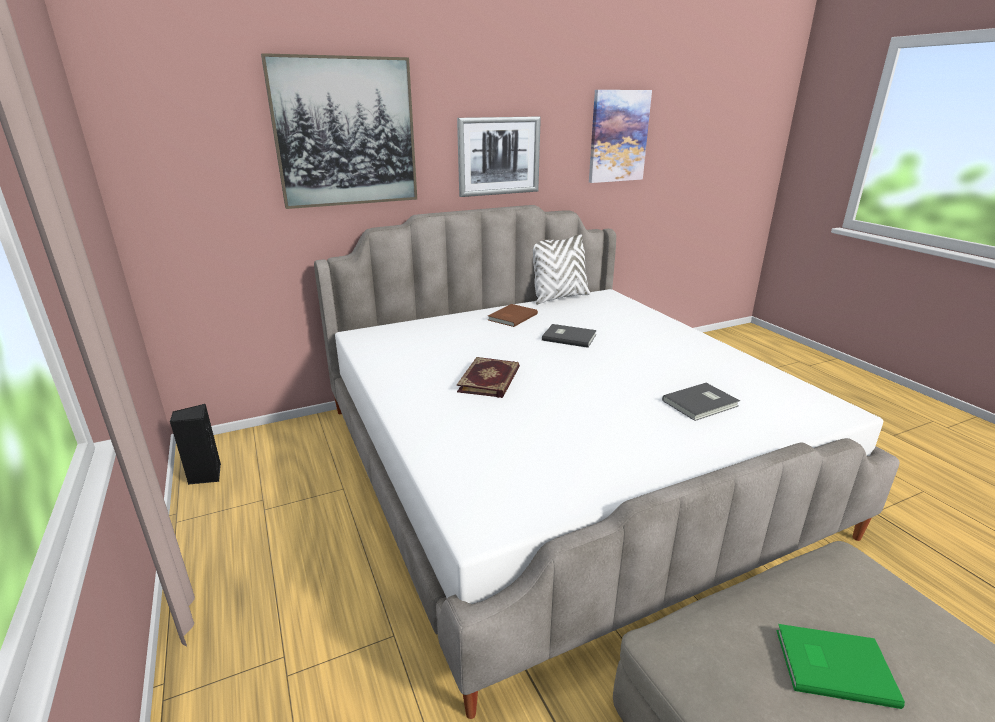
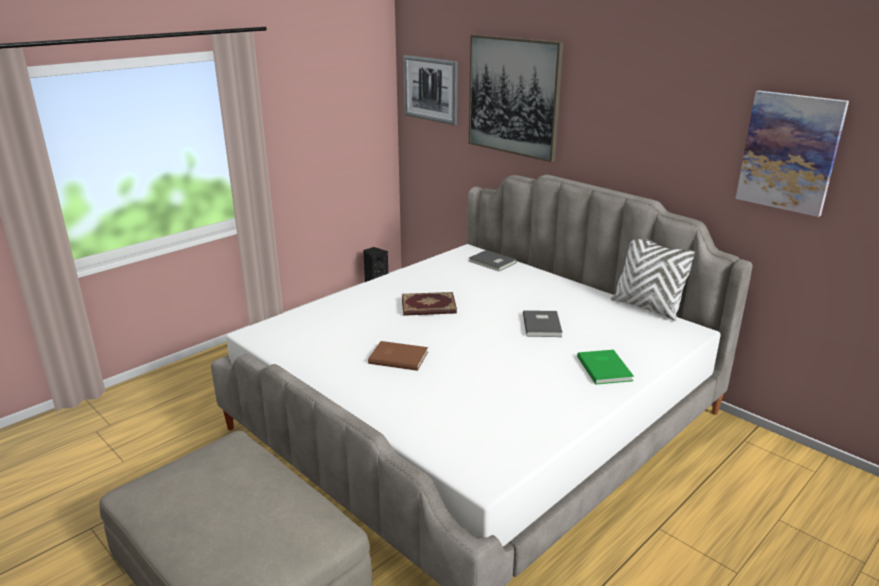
camera: 70 degrees right, 0 degrees up
picture [457,117,541,197] -> picture moved to [403,55,458,125]
brown book [488,304,538,327] -> brown book moved to [368,341,428,371]
grey book [662,383,740,421] -> grey book moved to [469,250,517,271]
green book [777,624,905,709] -> green book moved to [577,350,634,385]

